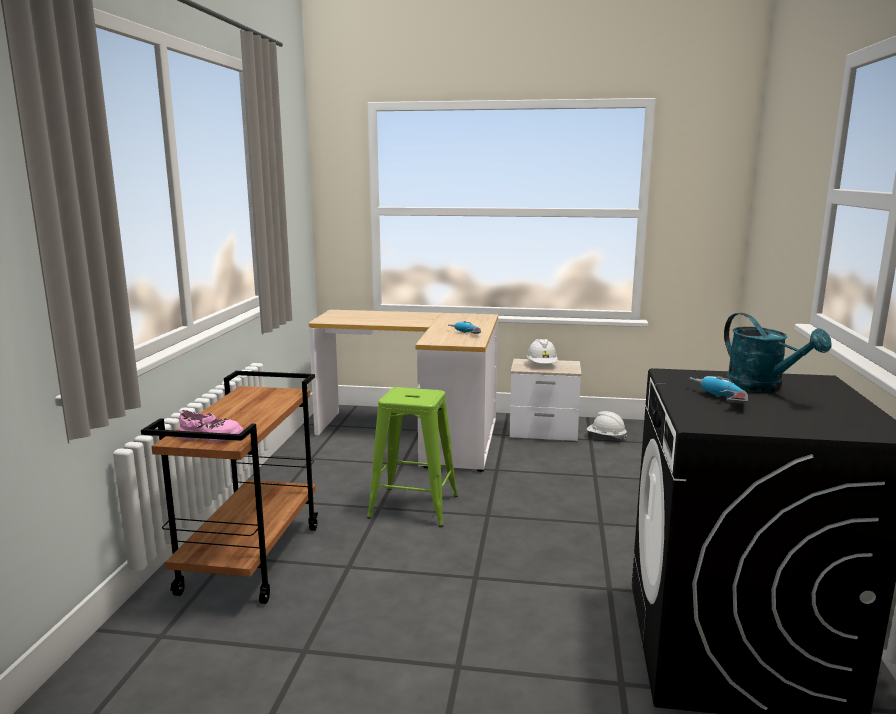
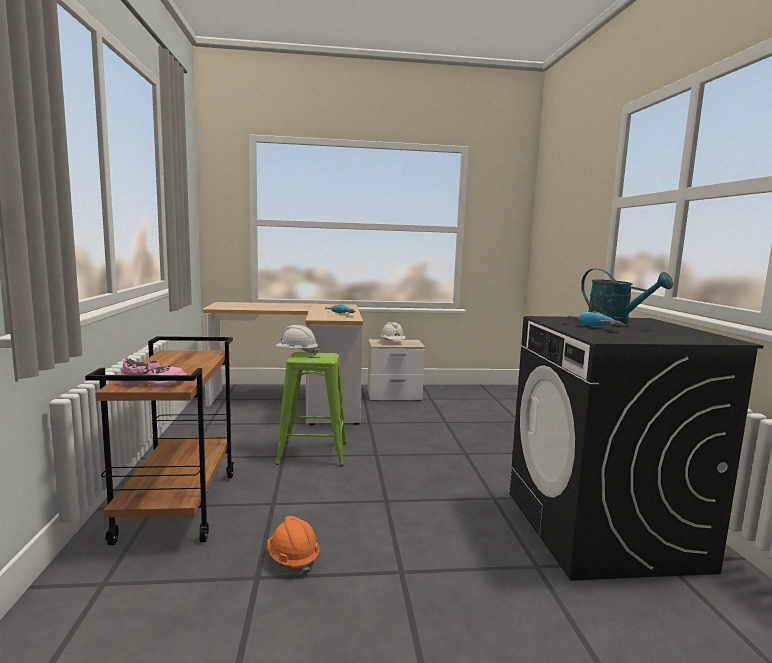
camera: 15 degrees left, 5 degrees down
white hard hat [587,411,627,440] -> white hard hat moved to [275,325,318,355]
none -> orange hard hat [268,516,319,575]

